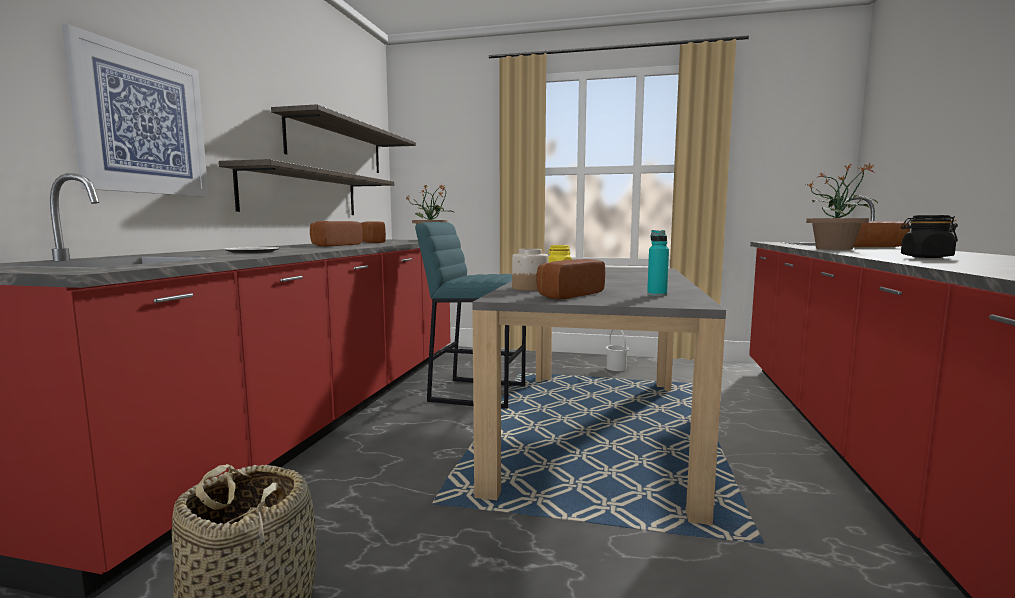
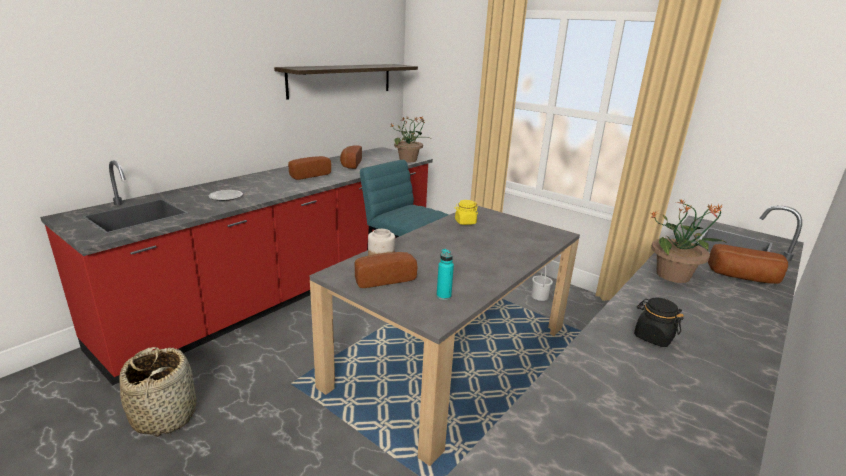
camera: 25 degrees right, 15 degrees up
picture [62,24,208,197] -> none
shelf [219,159,394,215] -> none

